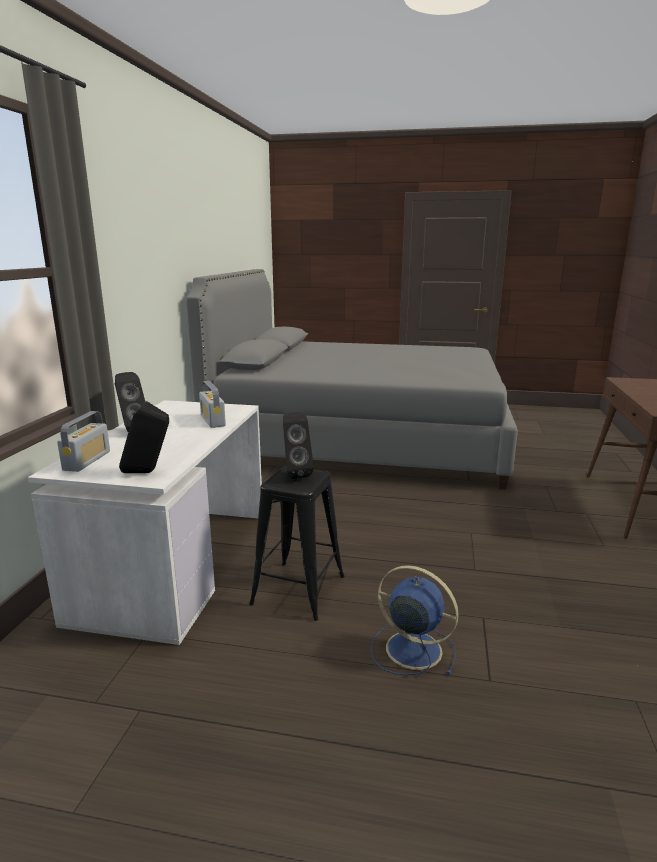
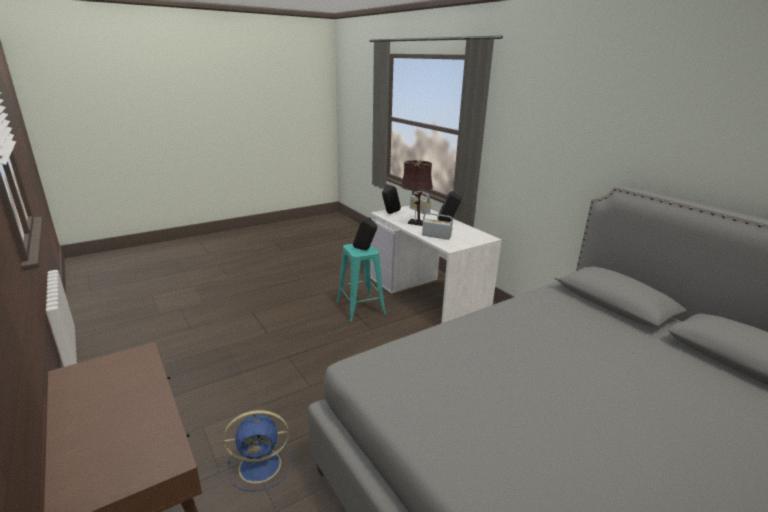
camera: 135 degrees right, 5 degrees up
black stool [249,466,345,621] -> turquoise stool [336,244,386,322]
blue fan [370,565,459,675] -> blue fan moved to [223,410,292,492]
none -> brown table lamp [401,160,433,226]

